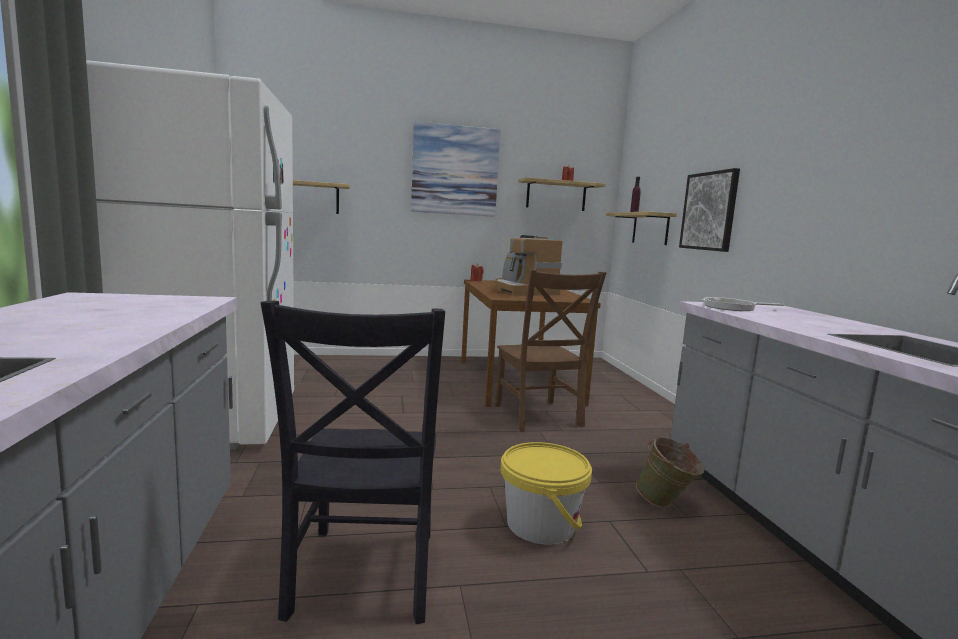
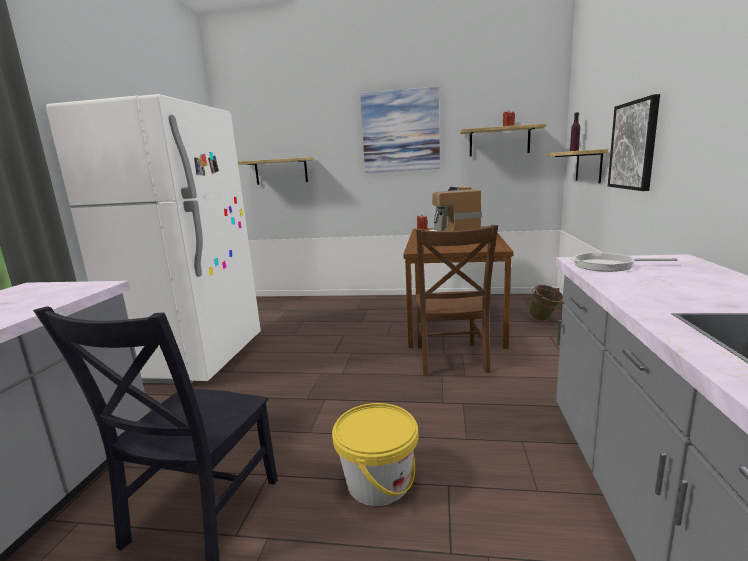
camera: 20 degrees right, 5 degrees up
green bucket [636,437,705,508] -> green bucket moved to [529,285,563,321]

